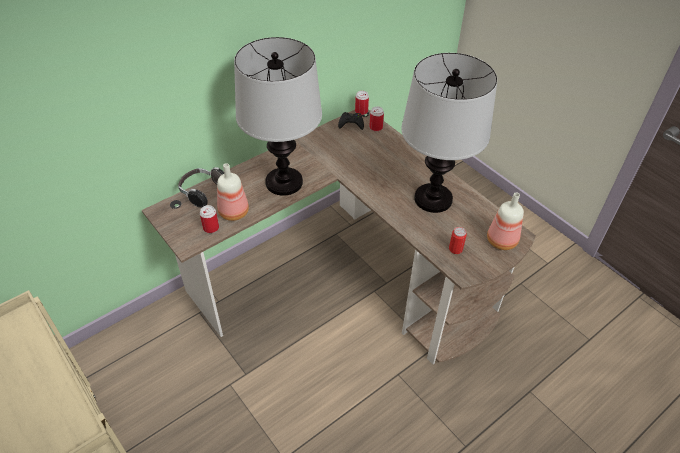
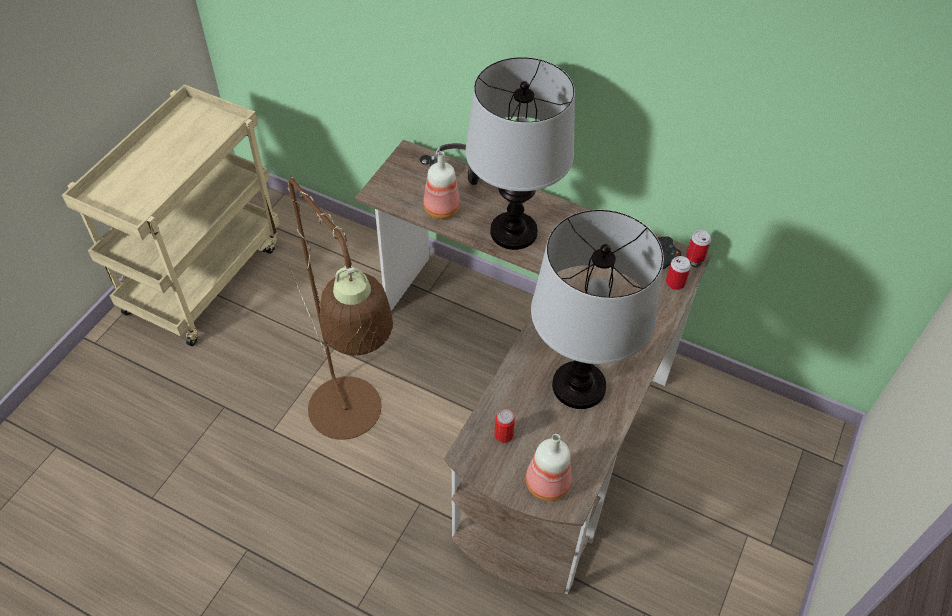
camera: 65 degrees right, 5 degrees up
can [200,205,219,233] -> none
none -> brown floor lamp [288,177,393,440]

